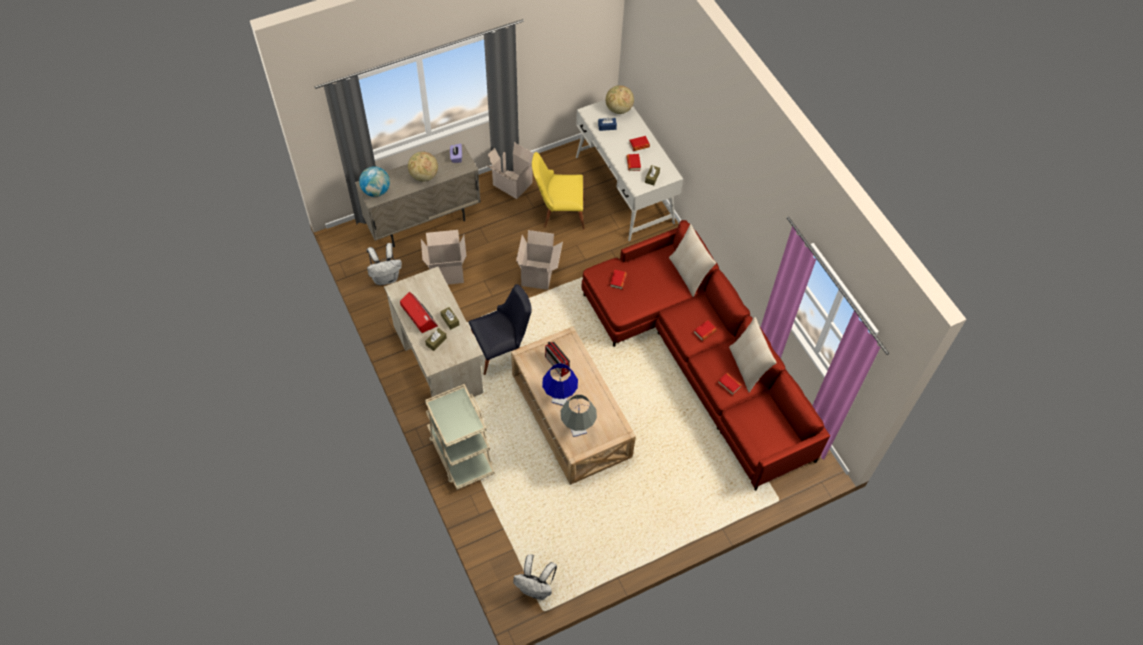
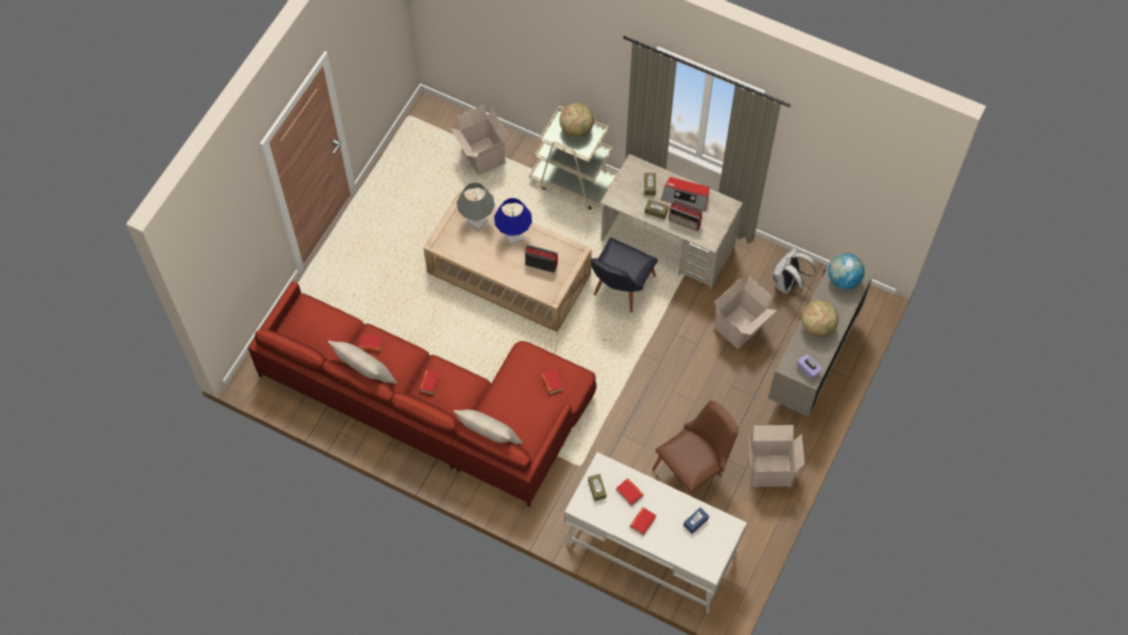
camera: 145 degrees right, 5 degrees up
white backpack [513,554,557,600] -> none
cardboard box [516,230,563,290] -> cardboard box moved to [450,105,508,176]
yellow chair [532,152,585,230] -> brown chair [652,400,738,495]
globe [606,85,634,114] -> globe moved to [560,103,594,138]
none -> radio [669,200,703,232]

